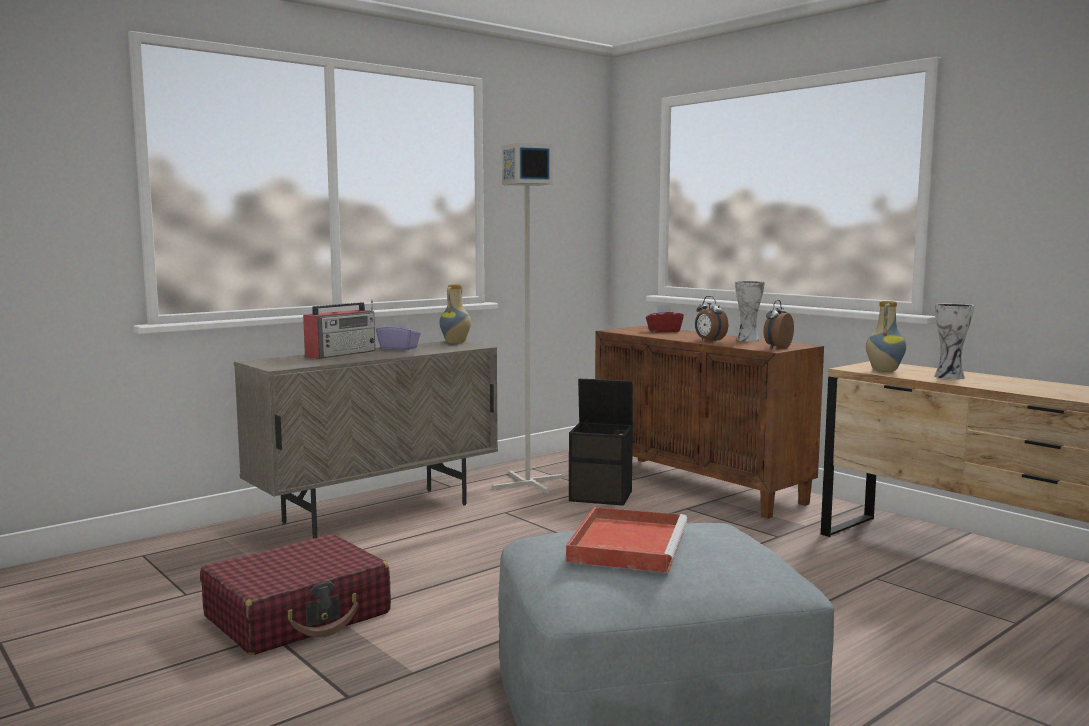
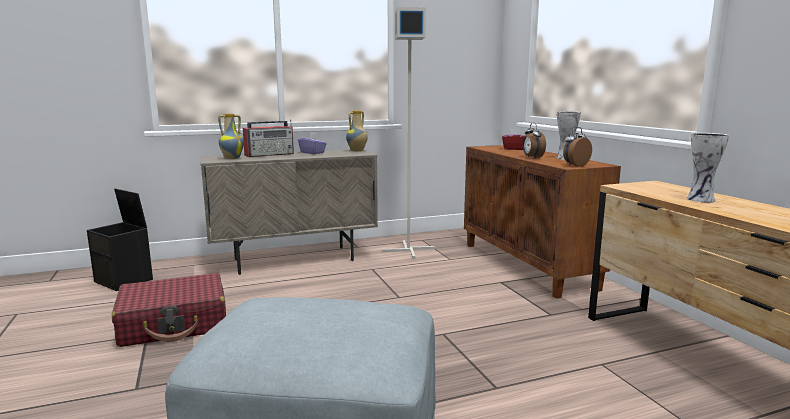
camera: 20 degrees right, 5 degrees up
red tray [566,507,688,573] -> none
black storage box [569,379,633,506] -> black storage box moved to [87,189,153,291]
vase [866,301,906,372] -> vase moved to [218,114,244,159]

